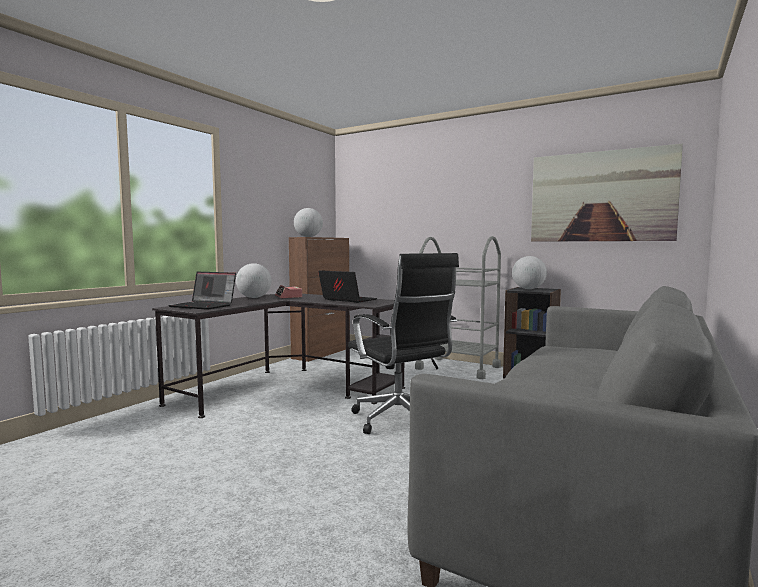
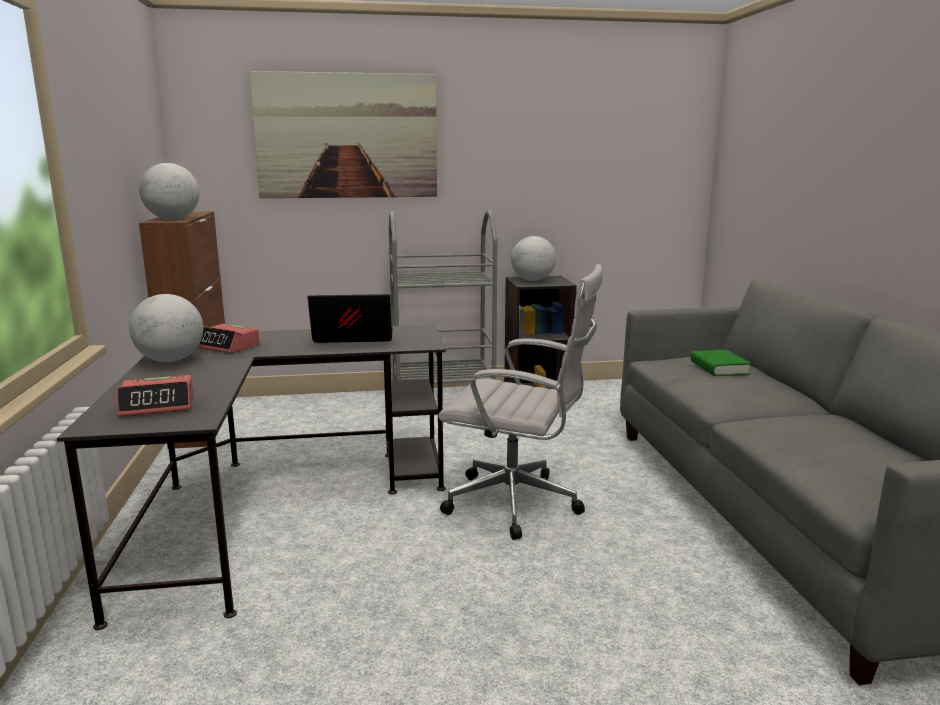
camera: 40 degrees left, 10 degrees up
laptop [168,272,236,310] -> alarm clock [117,375,194,417]
black office chair [348,253,459,434] -> white office chair [438,264,603,540]
picture [531,144,683,242] -> picture moved to [249,71,437,198]
none -> green book [691,350,752,376]

